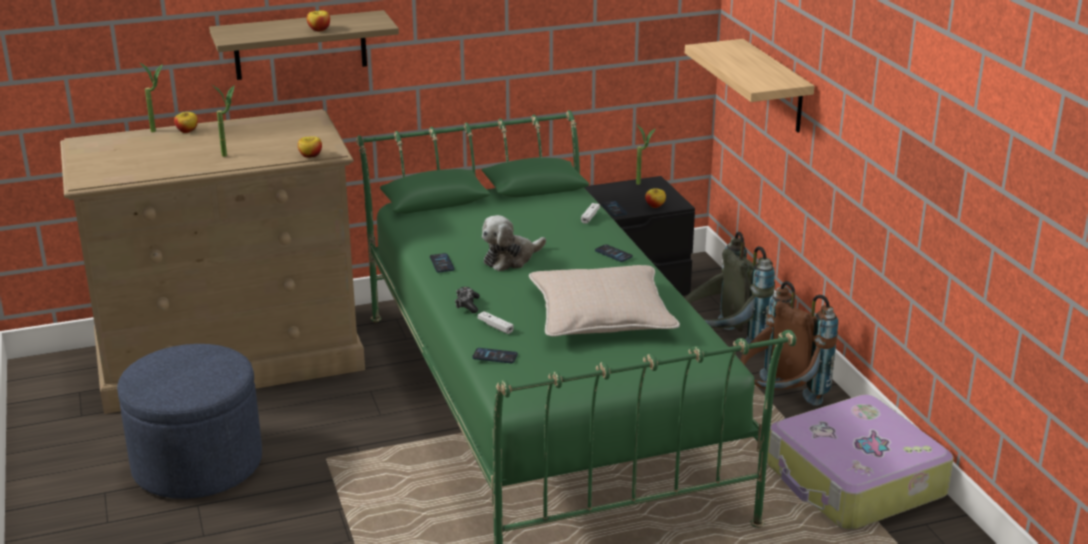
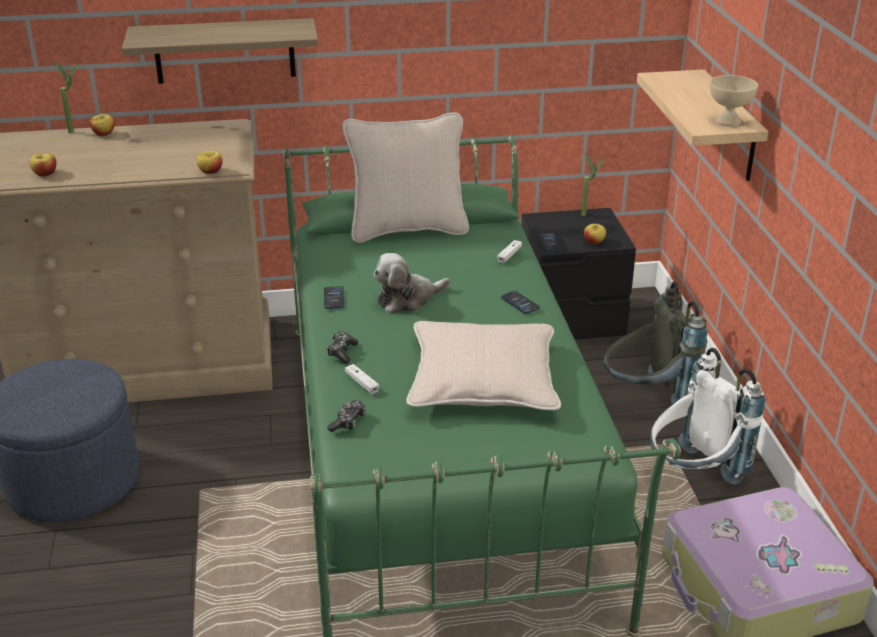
camera: 10 degrees right, 5 degrees up
potted plant [212,85,234,157] -> none
apple [307,10,330,31] -> apple moved to [29,153,57,177]
phone [472,348,518,363] -> game controller [327,400,366,432]
brown backpack [740,281,838,405] -> white backpack [650,348,765,484]
none -> beige pillow [342,112,469,243]
none -> beige bowl [710,75,758,127]

